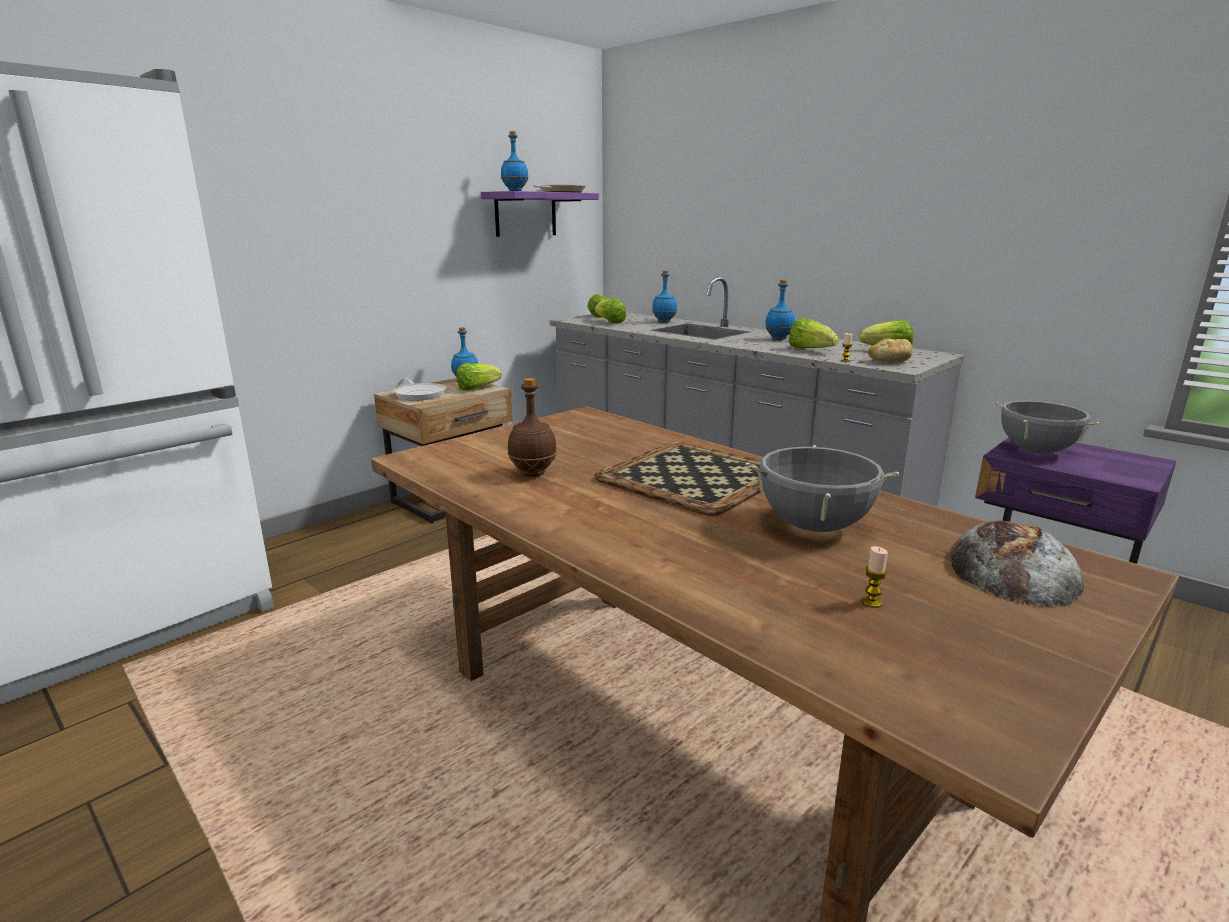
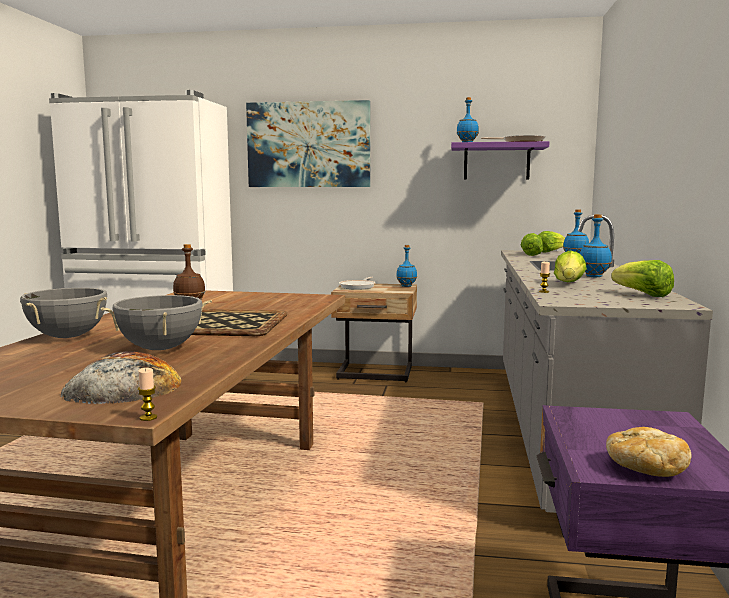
camera: 55 degrees right, 10 degrees down
lettuce [456,363,502,390] -> none
candle [861,546,888,608] -> candle moved to [138,368,157,421]
bread [867,338,913,363] -> bread moved to [606,427,692,477]
grey cooking pot [995,401,1099,453] -> grey cooking pot moved to [20,288,107,338]
none -> picture [246,100,370,187]

